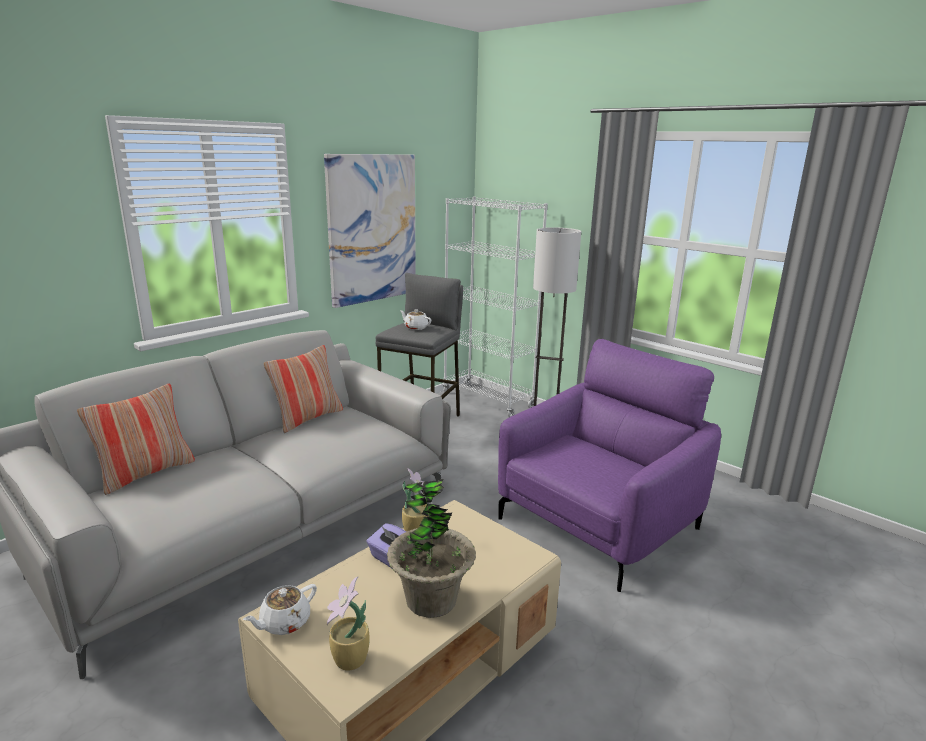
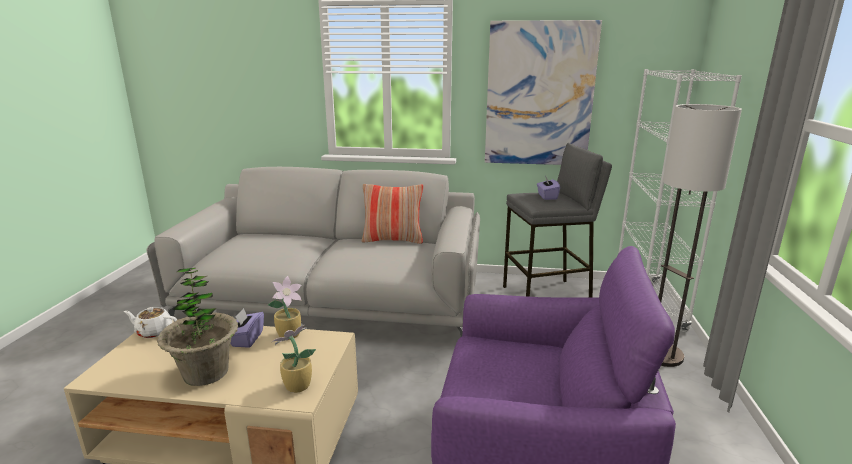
camera: 55 degrees right, 0 degrees up
pillow [77,384,195,495] -> none
potted plant [327,577,369,671] -> potted plant moved to [272,325,316,393]
white teapot [400,309,431,330] -> purple tissue box [537,176,560,200]

